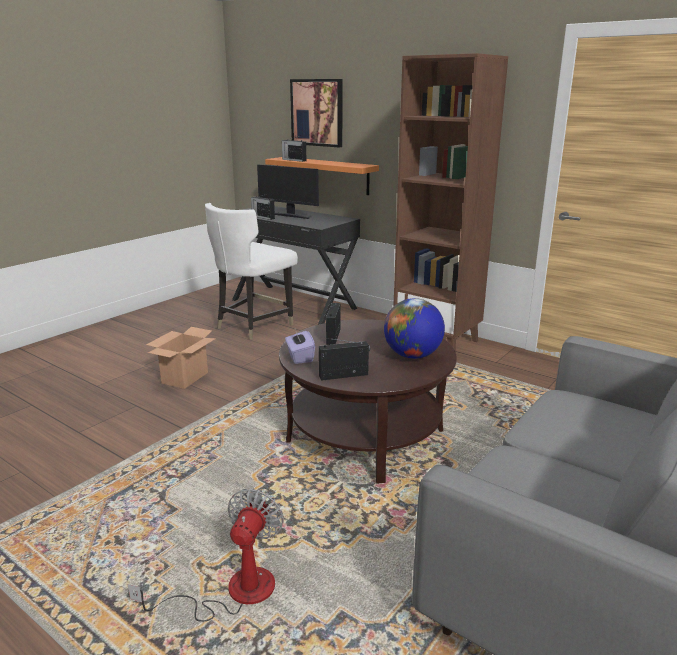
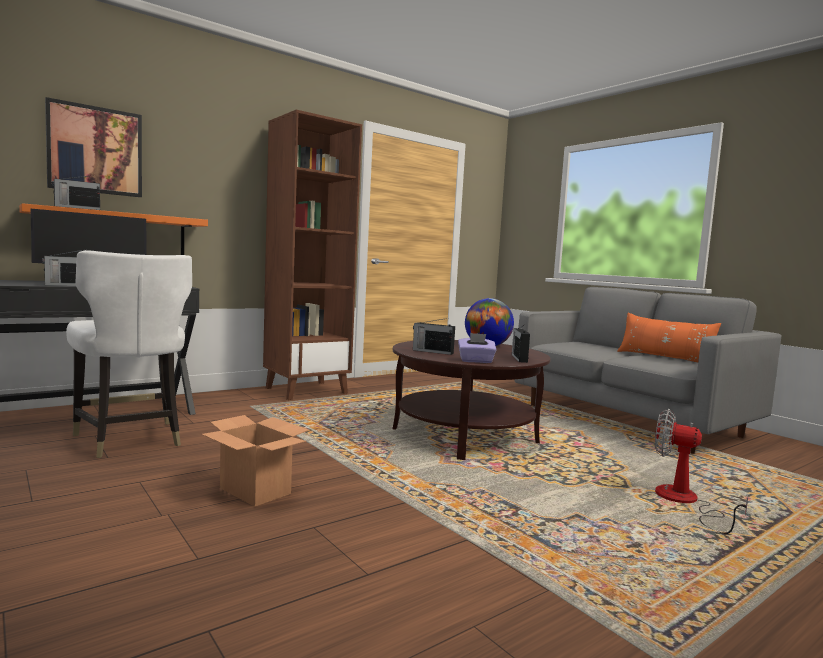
camera: 75 degrees left, 15 degrees down
none -> orange pillow [617,312,721,362]

